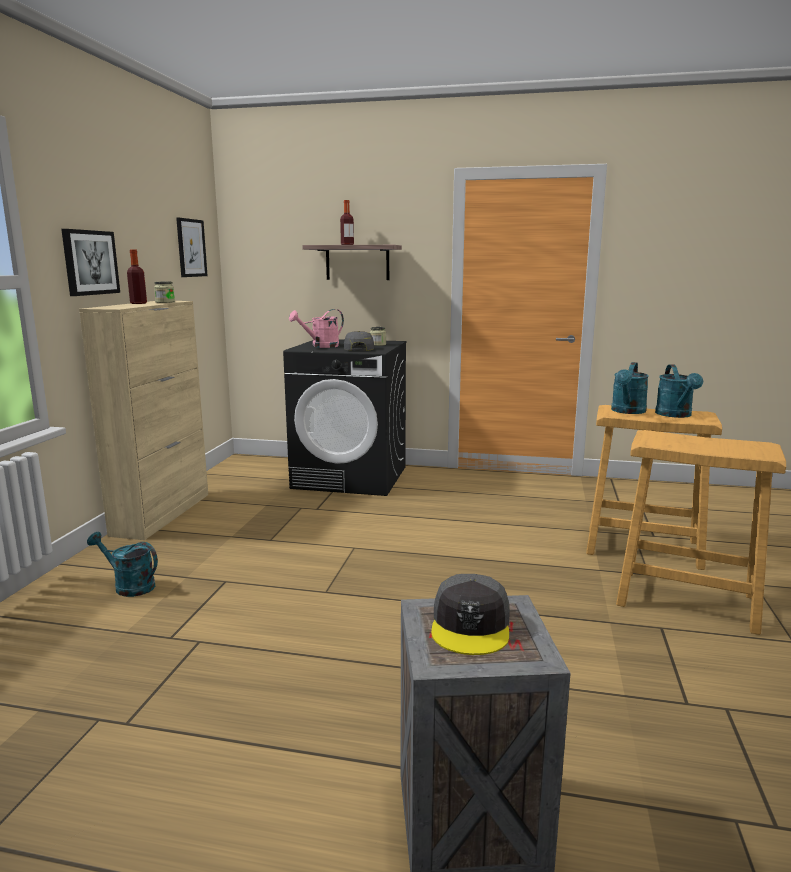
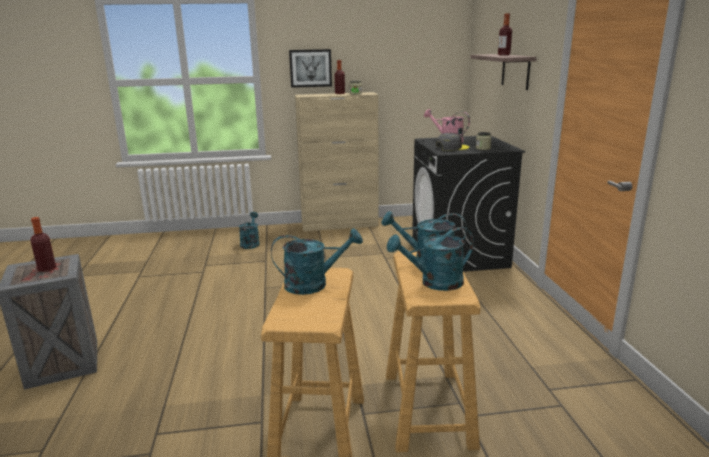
camera: 70 degrees right, 5 degrees up
picture [176,218,208,277] -> none
grey cap [431,574,510,655] -> bottle [30,217,56,272]
none -> turquoise watering can [271,228,363,295]

